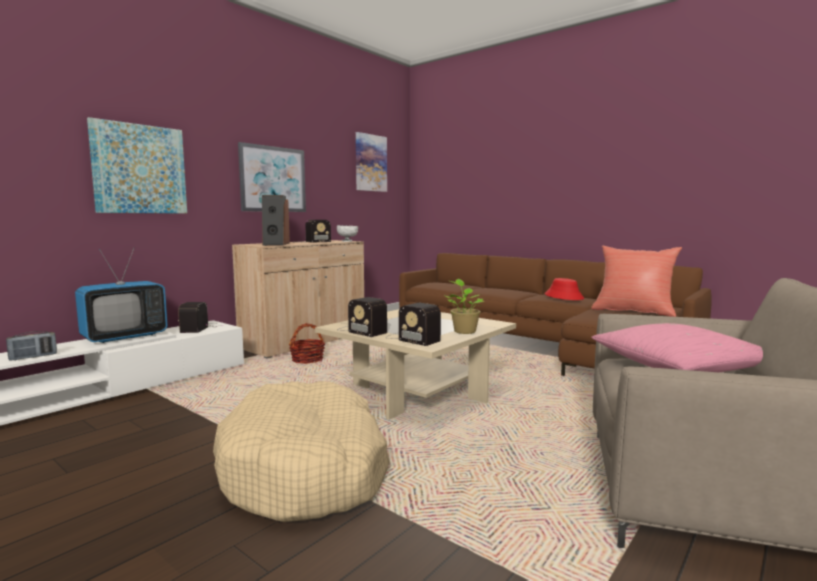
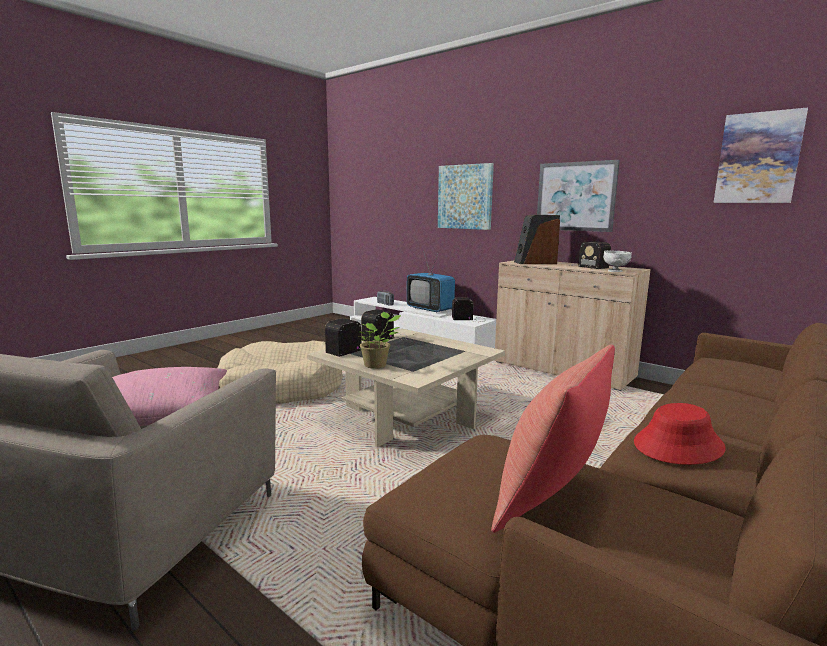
camera: 90 degrees right, 5 degrees up
basket [289,323,325,364] -> none

